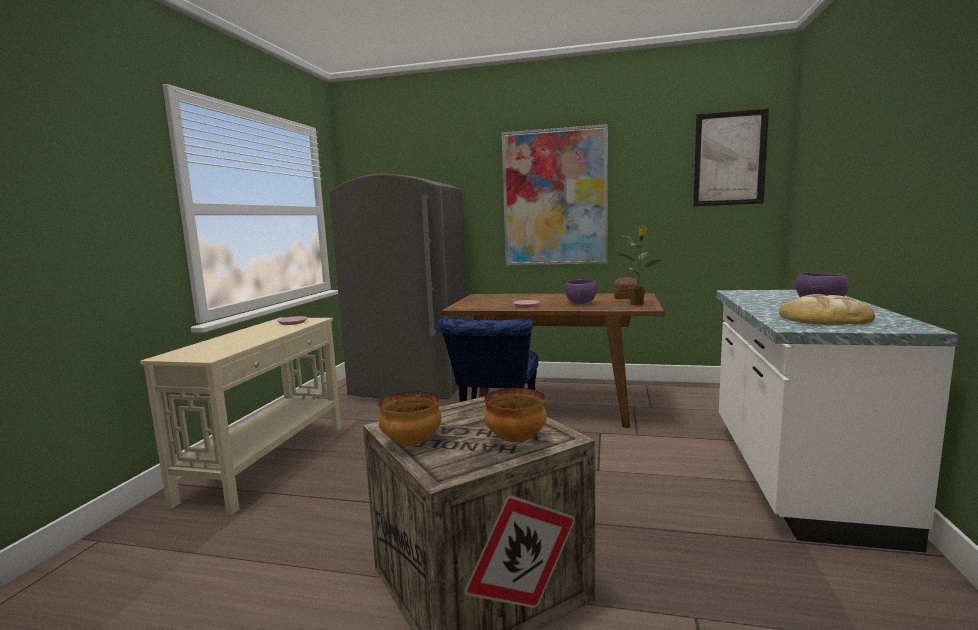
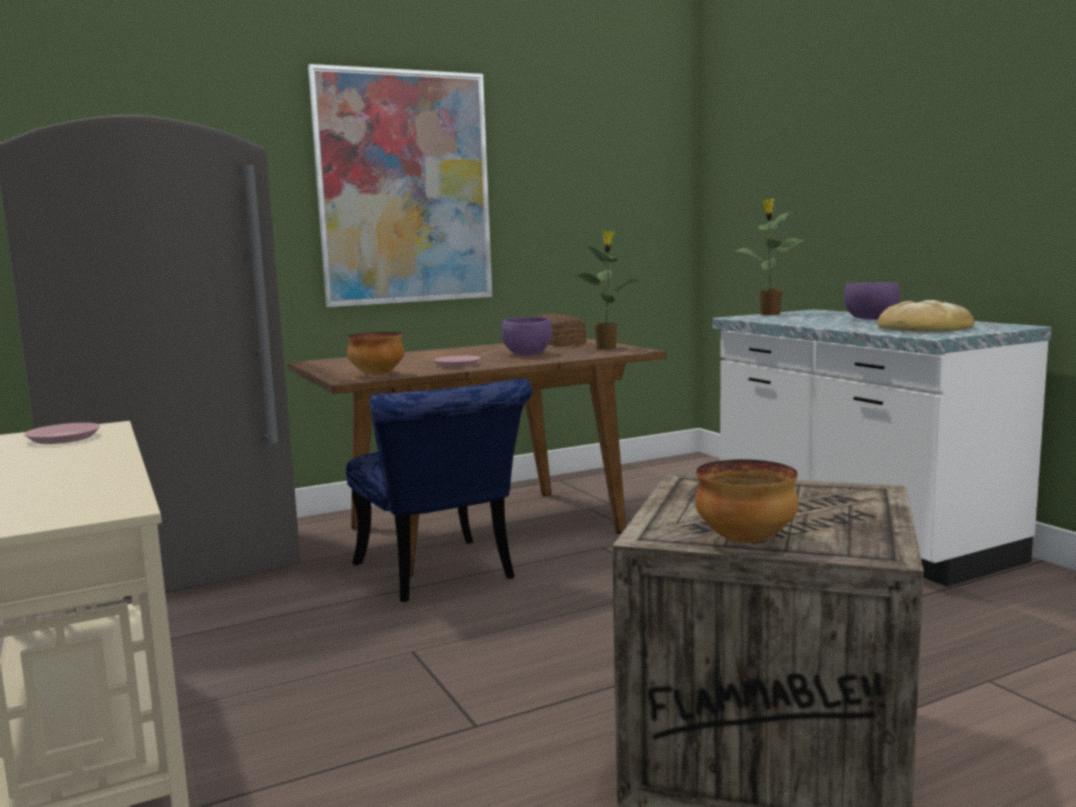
camera: 40 degrees left, 0 degrees up
bowl [484,388,546,442] -> bowl moved to [346,332,404,376]
picture [693,108,769,206] -> none
none -> potted plant [737,199,804,315]

